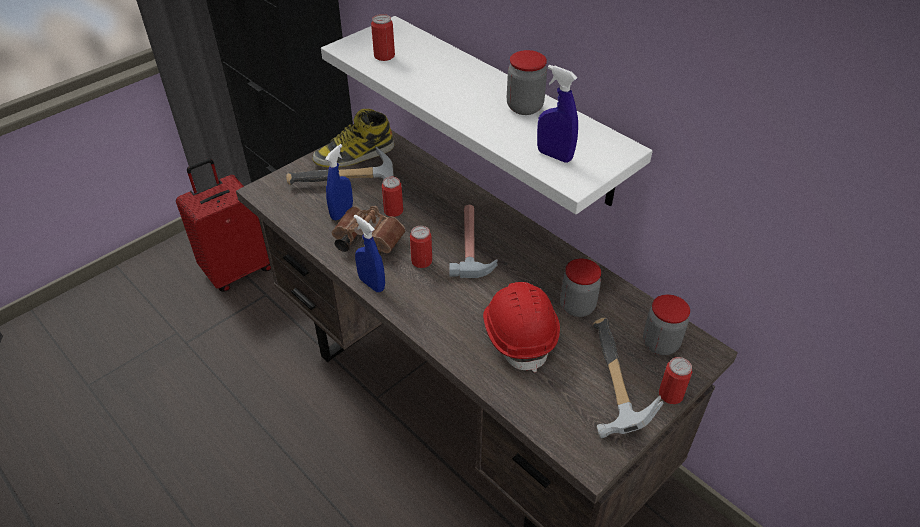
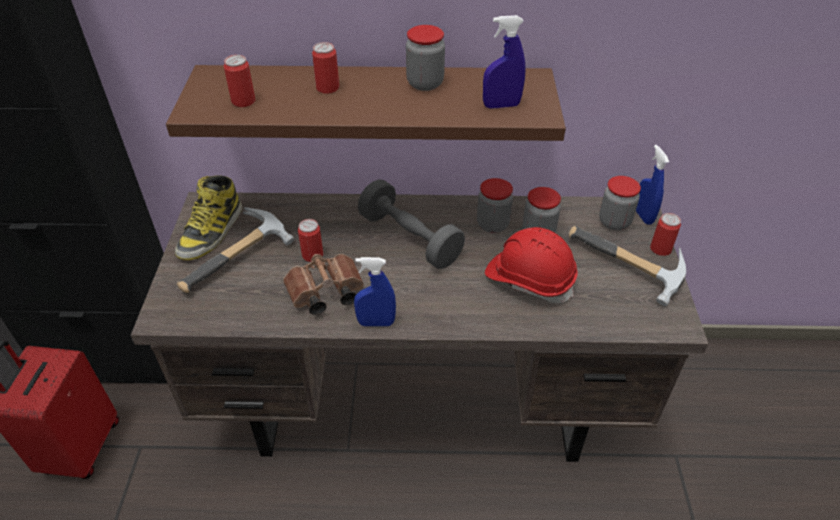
camera: 45 degrees left, 0 degrees up
white shelf [321,16,653,214] -> brown shelf [166,65,566,141]
blue spray bottle [325,144,353,221] -> blue spray bottle moved to [636,145,669,225]
can [410,226,432,268] -> can moved to [312,42,339,94]
hammer [449,204,498,278] -> grey dumbbell [358,180,465,269]
none -> jar [477,178,513,233]

